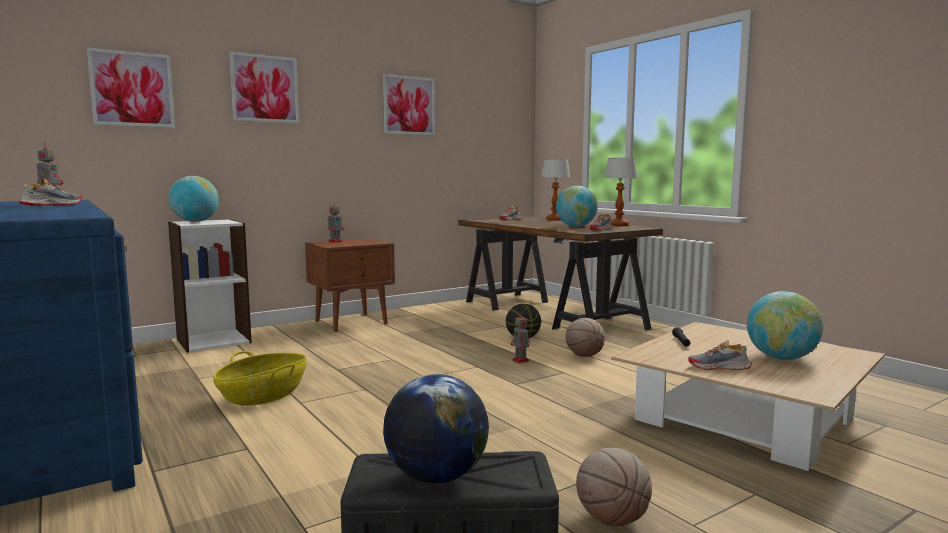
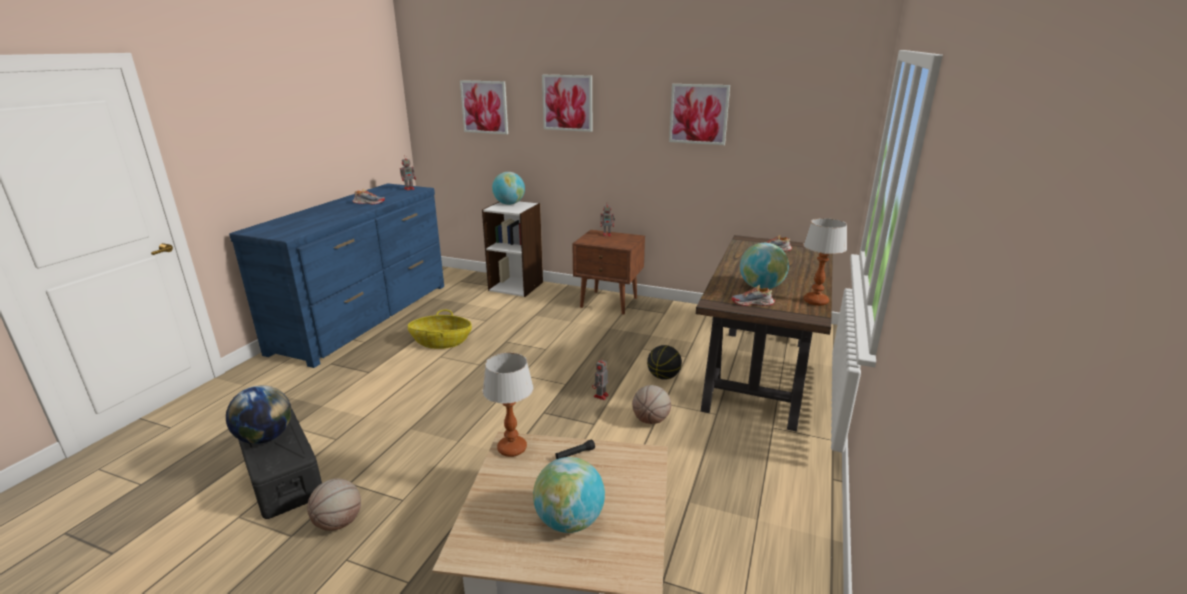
camera: 55 degrees right, 15 degrees up
table lamp [541,159,570,221] -> table lamp moved to [483,352,533,457]
shoe [688,340,752,370] -> none

